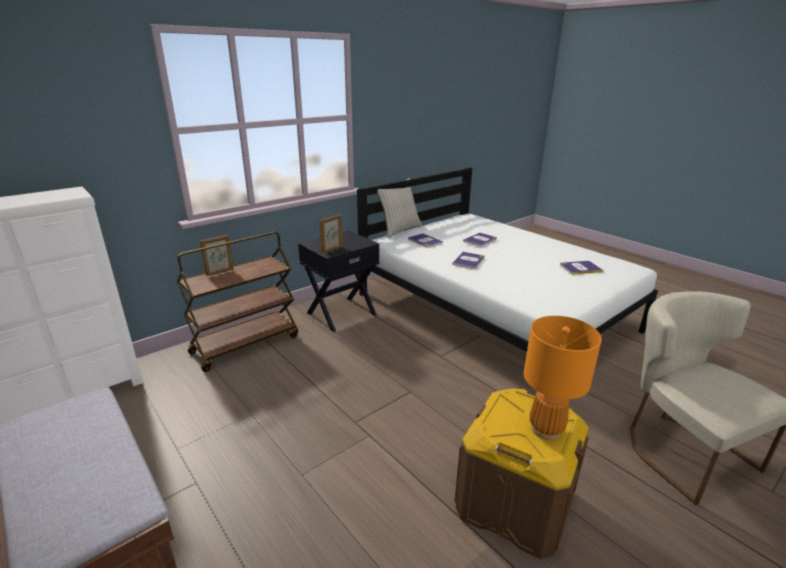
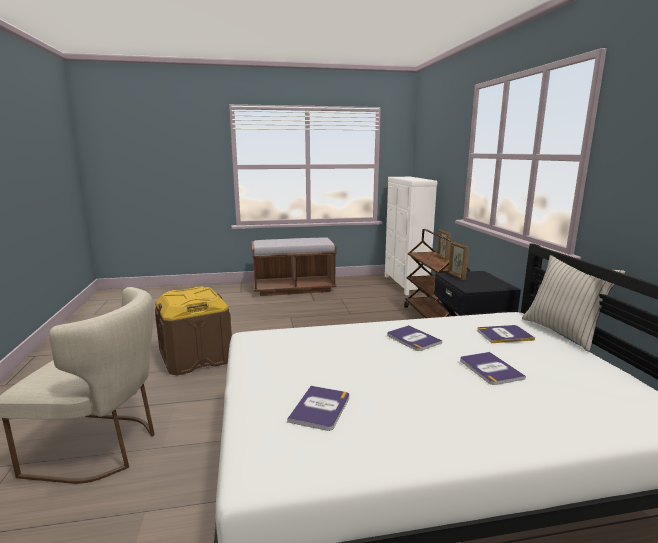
camera: 120 degrees right, 10 degrees down
orange table lamp [524,316,602,440] -> none

